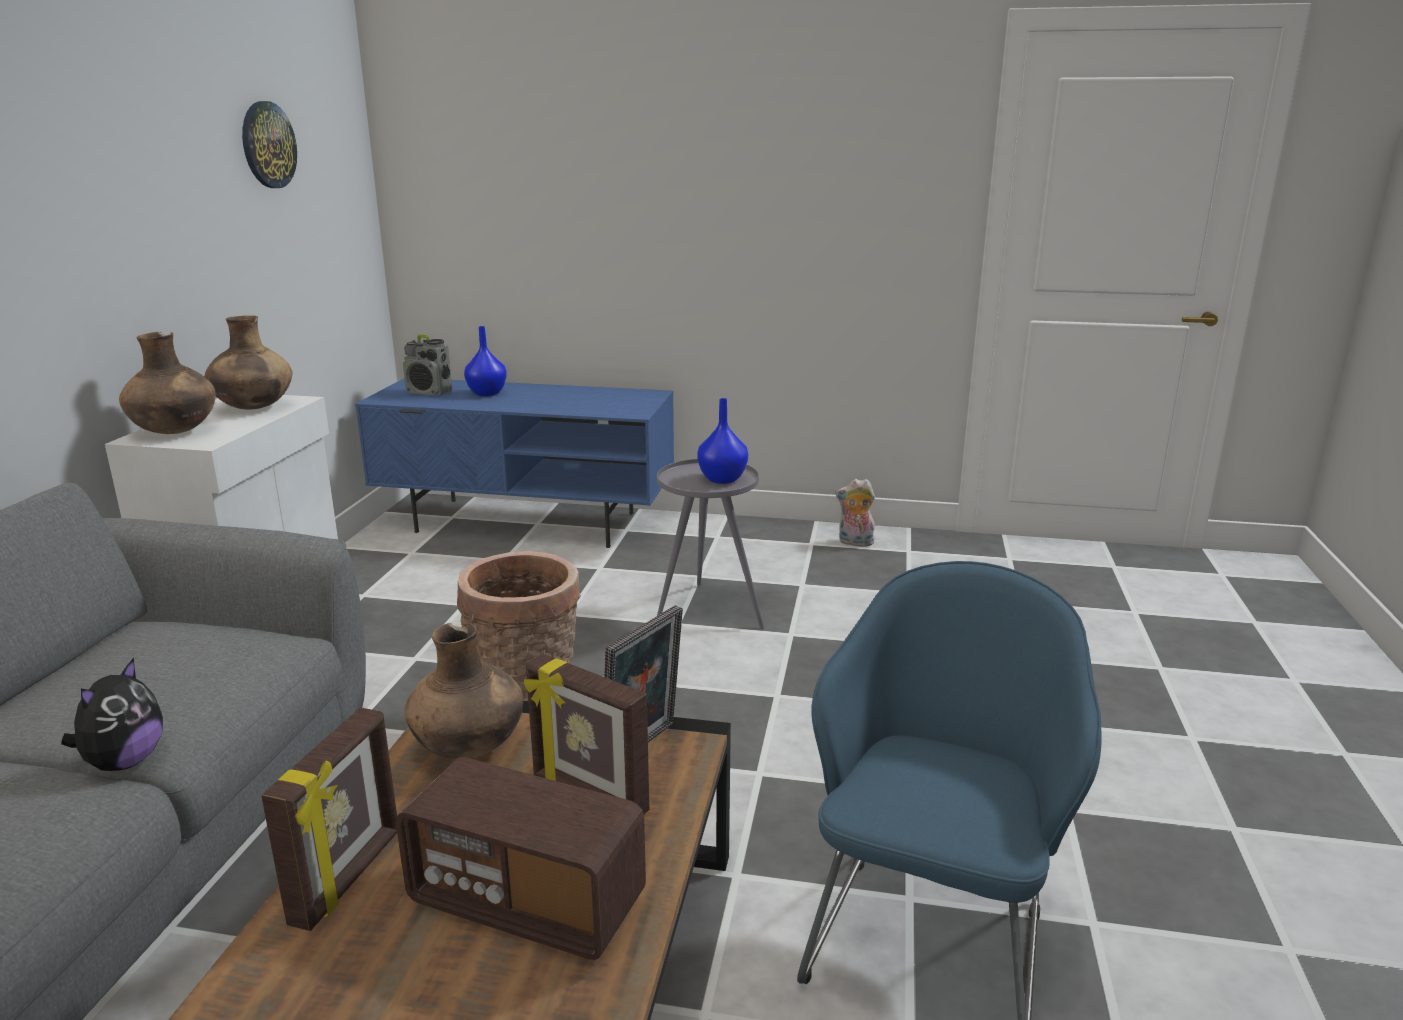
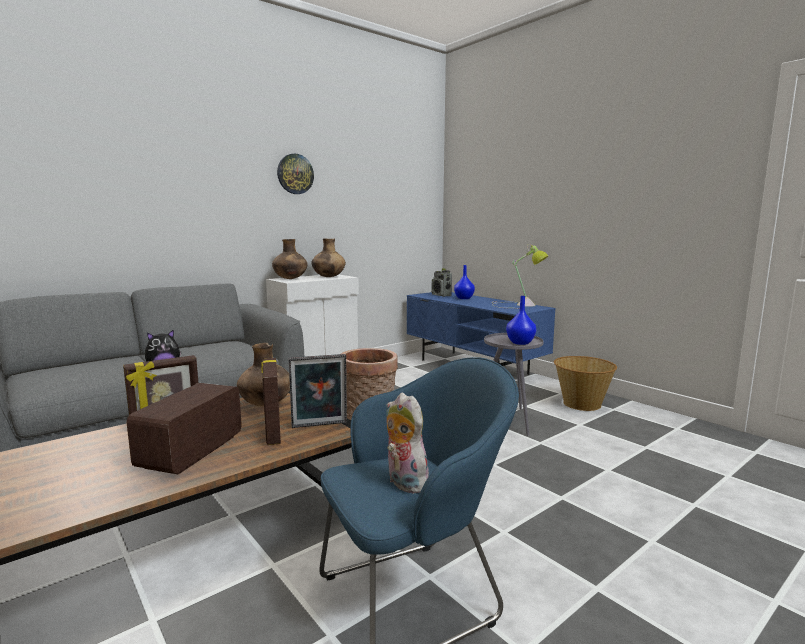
camera: 40 degrees right, 10 degrees down
wall clock [242,101,297,188] -> wall clock moved to [277,154,314,194]
radio [396,757,646,960] -> radio turned 45 degrees clockwise [127,383,242,474]
plush toy [835,479,875,547] -> plush toy moved to [386,393,429,493]
none -> table lamp [492,244,548,309]
none -> basket [554,356,617,411]

